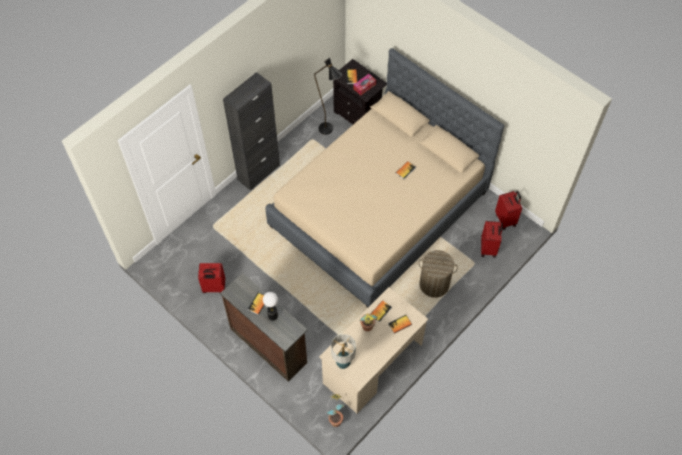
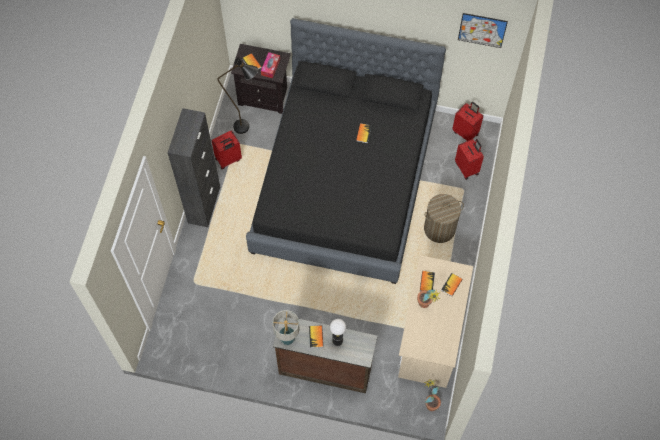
camera: 30 degrees left, 5 degrees up
red suitcase [198,263,225,293] -> red suitcase moved to [212,130,242,169]
beige bed [265,48,504,308] -> black bed [246,18,446,284]
table lamp [331,334,356,369] -> table lamp moved to [272,310,300,345]
none -> picture [458,13,508,48]

